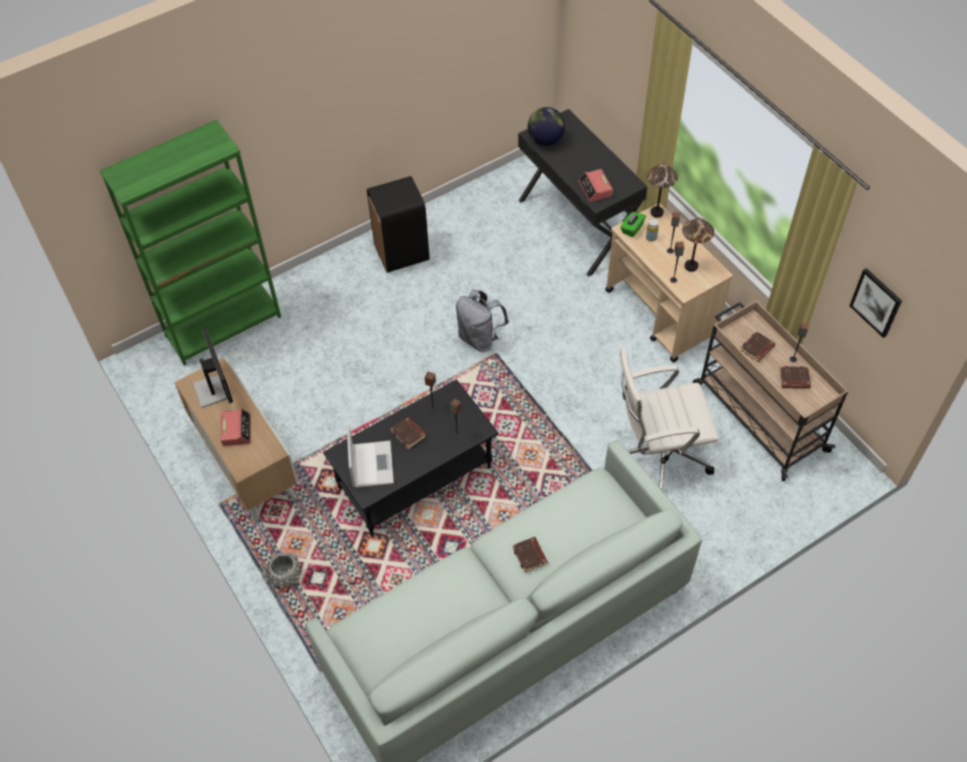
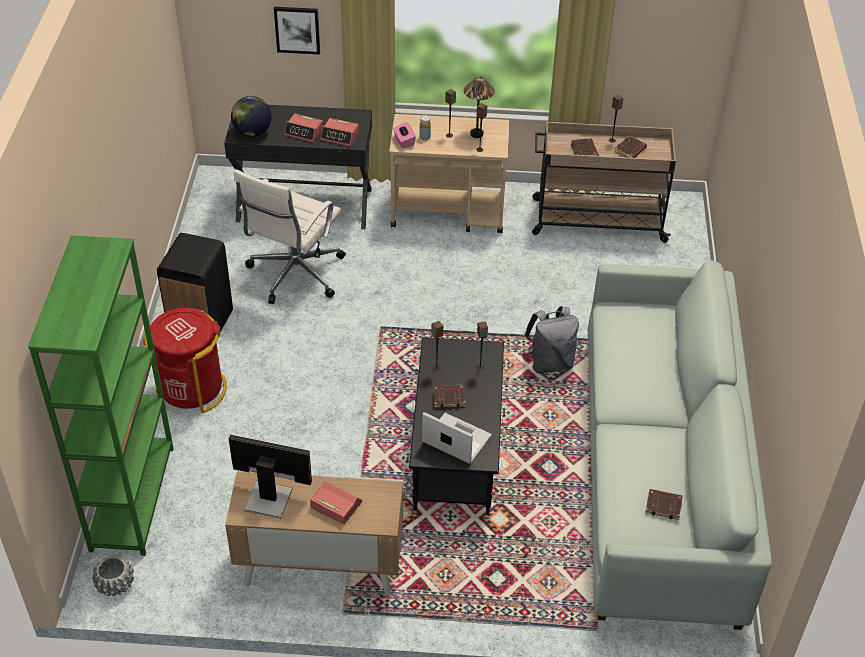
camera: 55 degrees left, 10 degrees down
grey planter [265,552,302,588] -> grey planter moved to [92,556,134,596]
grey backpack [456,289,509,352] -> grey backpack moved to [524,306,579,374]
brown book [512,537,548,573] -> brown book moved to [645,489,682,520]
white office chair [619,347,719,490] -> white office chair moved to [234,169,346,304]
green tissue box [620,211,646,237] -> pink tissue box [393,122,416,148]
table lamp [647,163,678,218] -> none
picture [850,268,902,338] -> picture moved to [274,7,320,55]
none -> red trash can [143,308,227,413]
none -> alarm clock [284,114,323,142]

